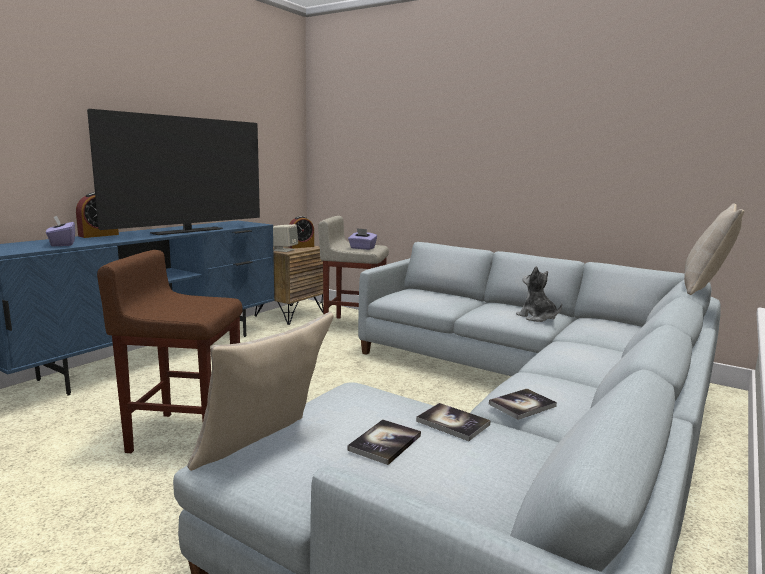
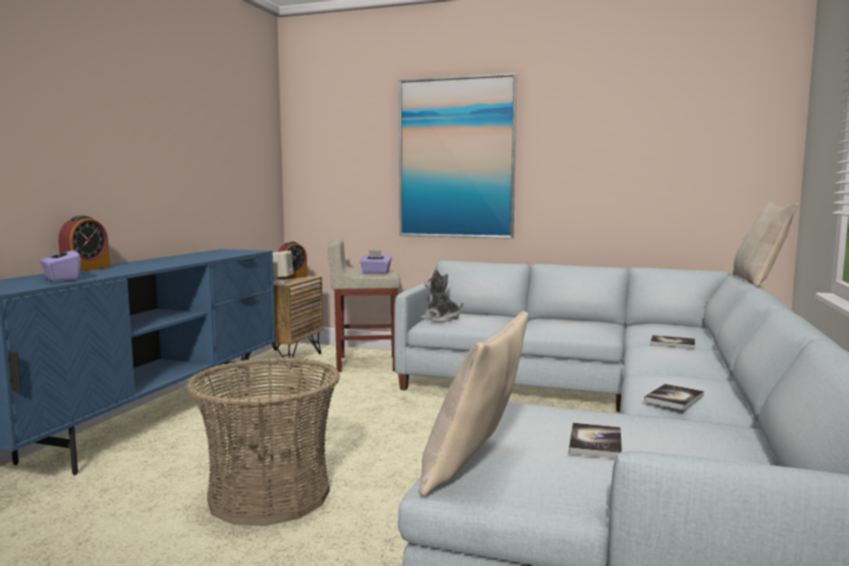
camera: 15 degrees left, 5 degrees down
television [87,109,260,235] -> none
brown stool [97,250,243,453] -> basket [186,357,340,526]
book [416,403,491,441] -> book moved to [650,335,695,349]
plush toy [516,266,562,322] -> plush toy moved to [421,269,463,322]
none -> picture [399,73,517,239]

